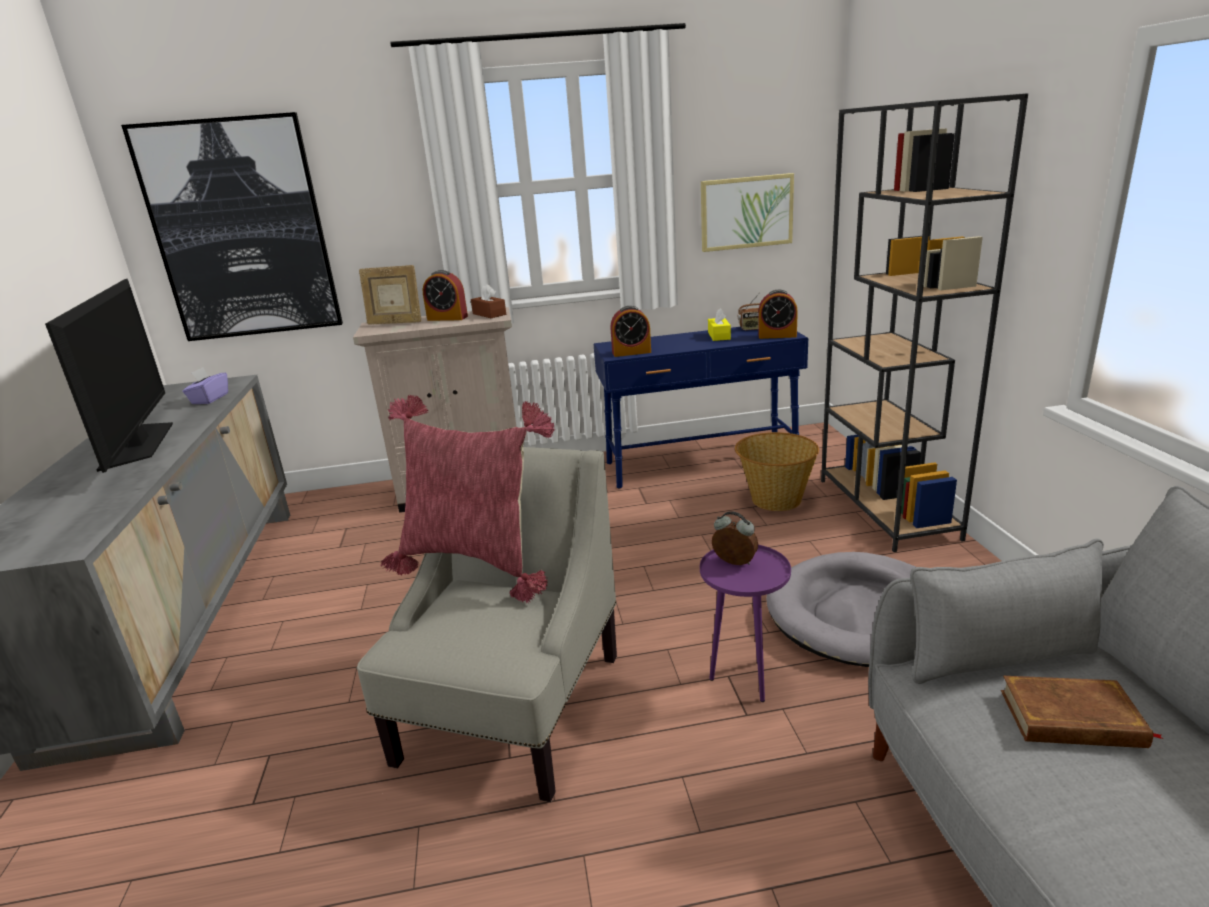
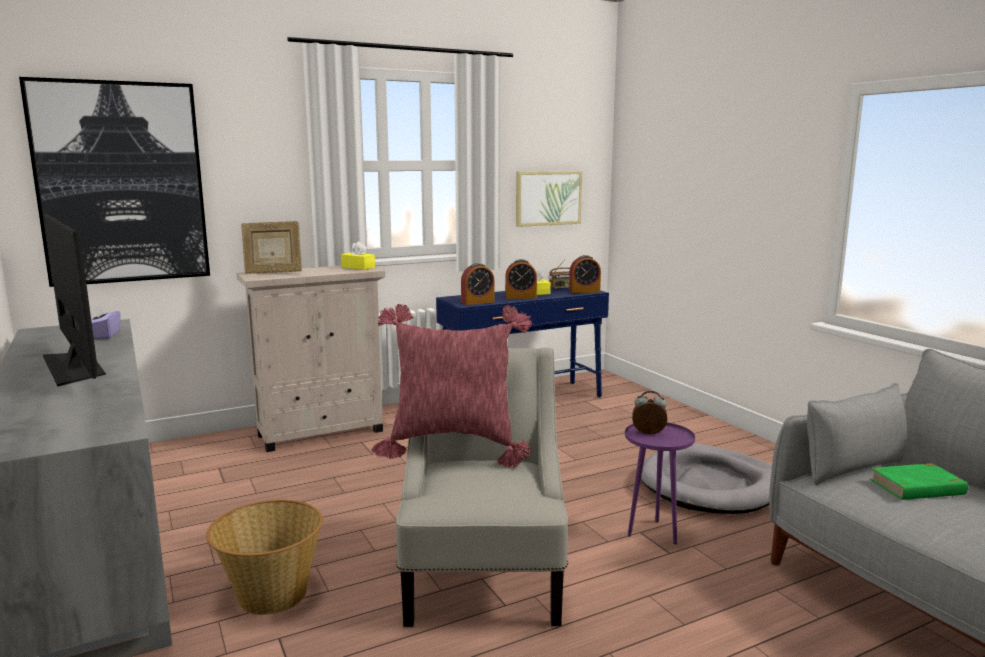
camera: 20 degrees left, 10 degrees down
alarm clock [423,270,468,321] -> alarm clock moved to [505,259,537,299]
brown tissue box [471,284,506,318] -> yellow tissue box [341,241,375,270]
basket [735,432,819,511] -> basket moved to [206,499,323,615]
bookcase [821,93,1028,552] -> none
brown book [1001,676,1164,748] -> green book [870,463,969,500]

